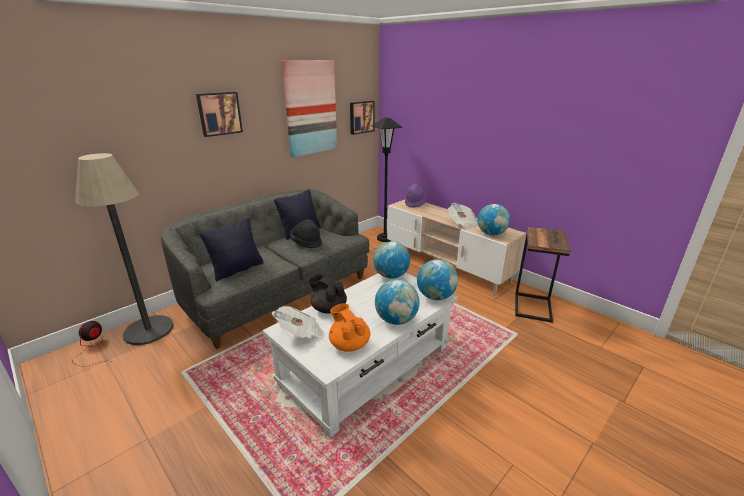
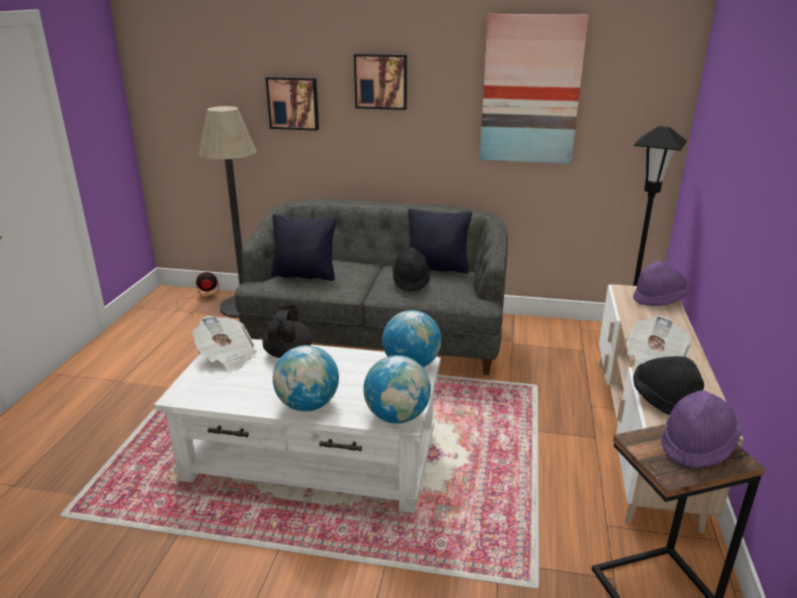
camera: 55 degrees right, 0 degrees up
orange teapot [329,303,370,352] -> none
picture [350,101,375,135] -> picture moved to [266,77,319,131]
globe [477,204,510,235] -> black hat [633,356,704,415]
none -> purple hat [661,390,742,468]

